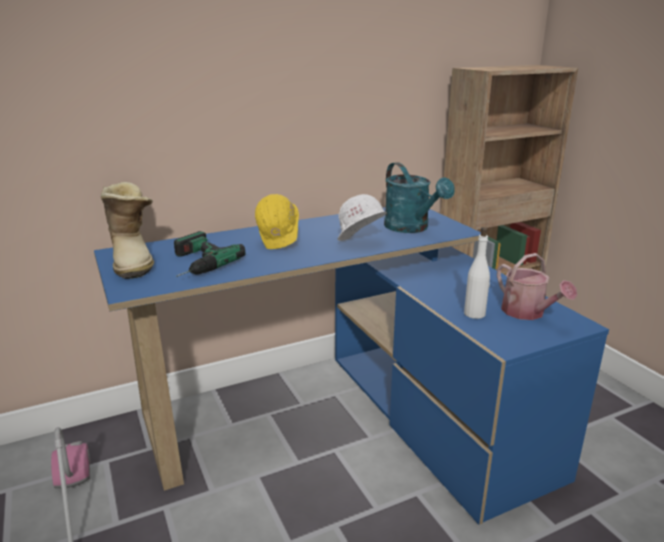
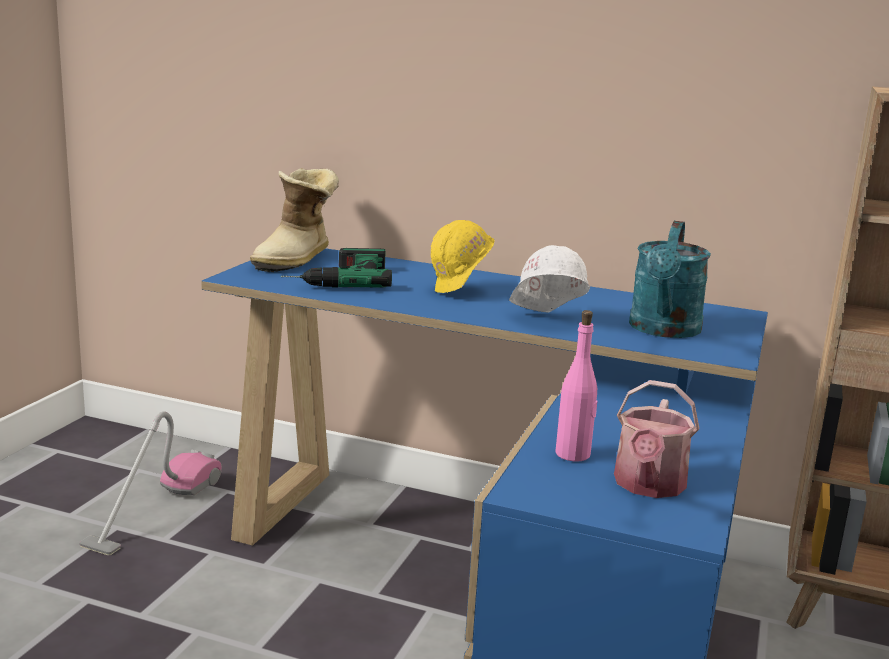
camera: 45 degrees right, 5 degrees down
white bottle [464,227,490,319] -> pink bottle [555,310,598,462]

